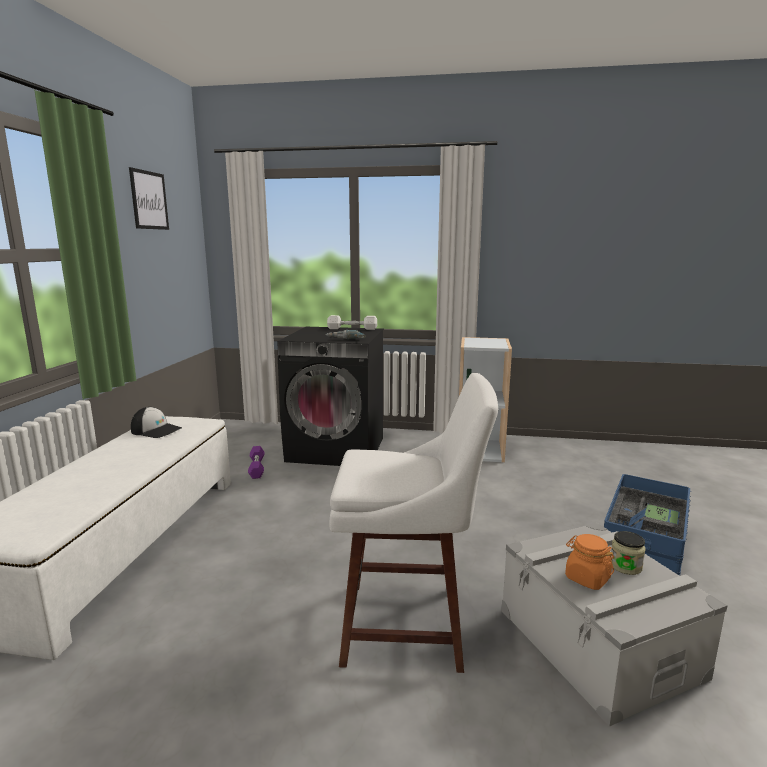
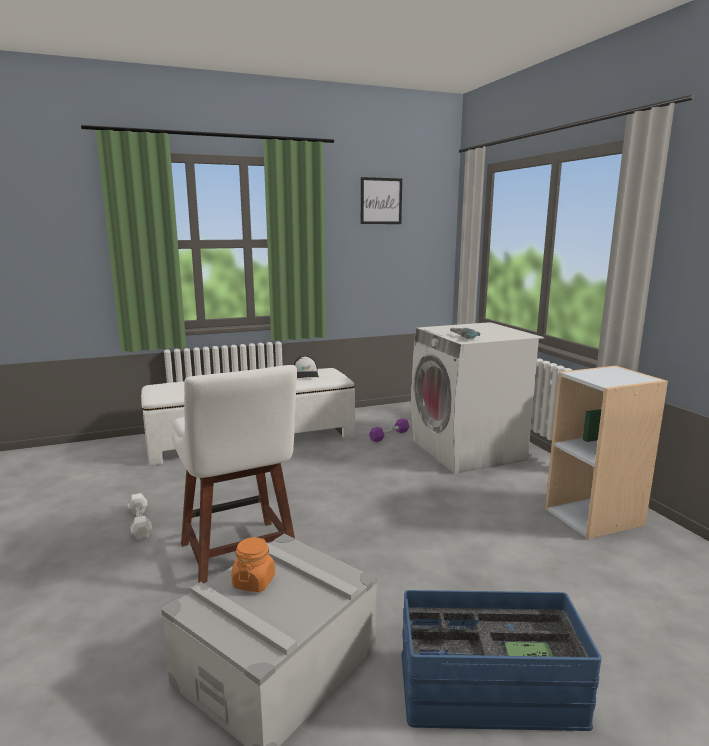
camera: 60 degrees right, 0 degrees up
black washing machine [278,327,384,466] -> white washing machine [411,322,545,474]
white dumbbell [327,315,377,330] -> white dumbbell moved to [128,493,152,540]
jar [611,531,646,575] -> none

